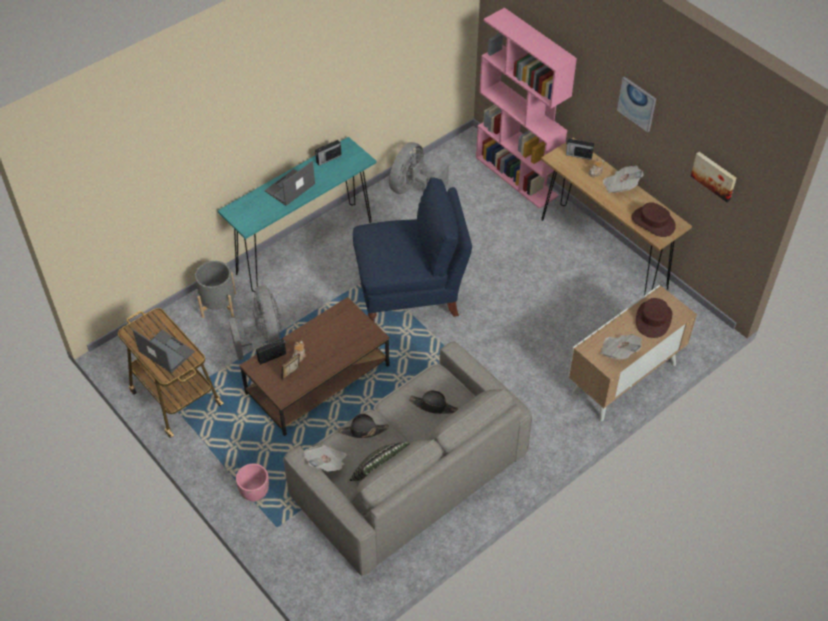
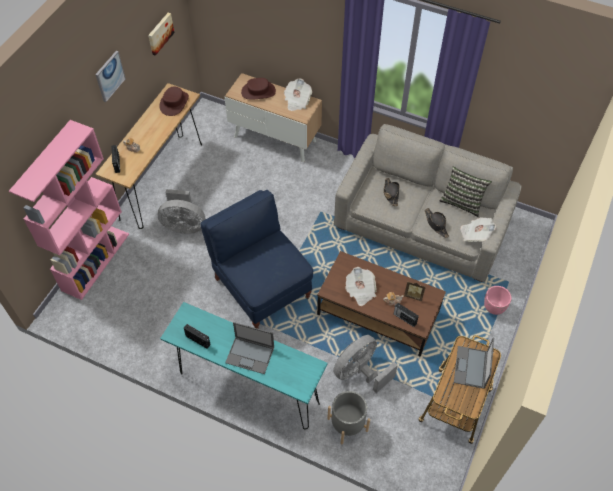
camera: 115 degrees left, 5 degrees up
grey fan [389,142,449,194] -> grey fan moved to [158,189,205,234]
newspaper [603,166,643,194] -> newspaper moved to [345,267,376,306]

